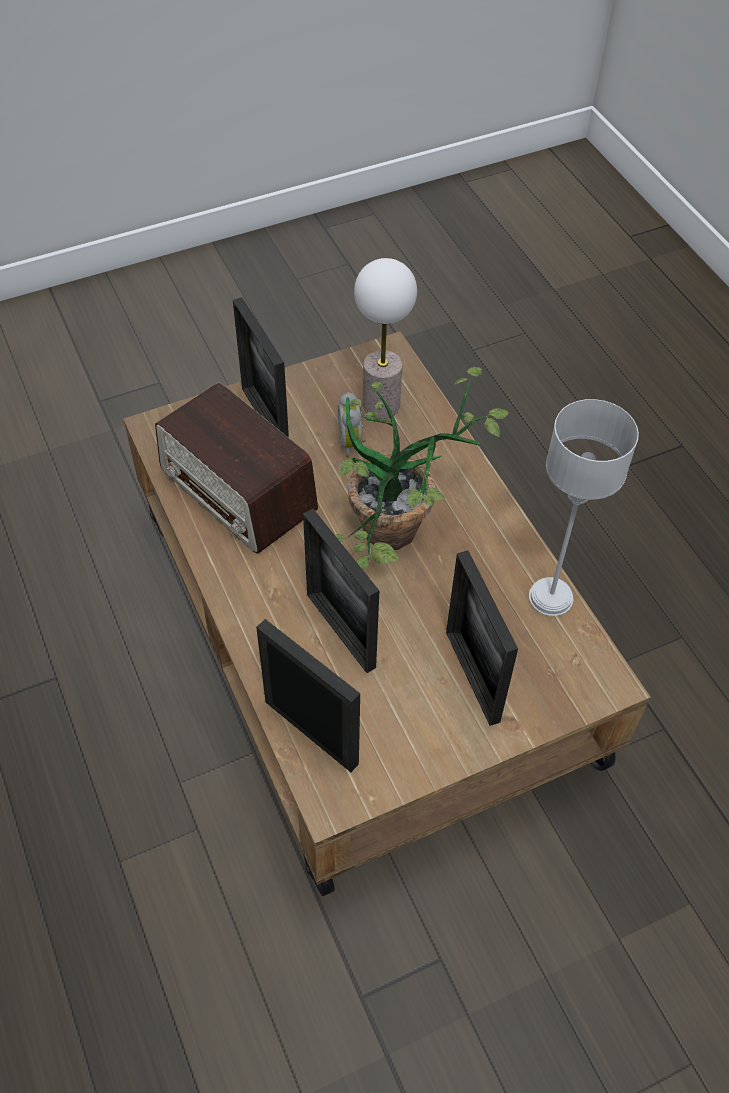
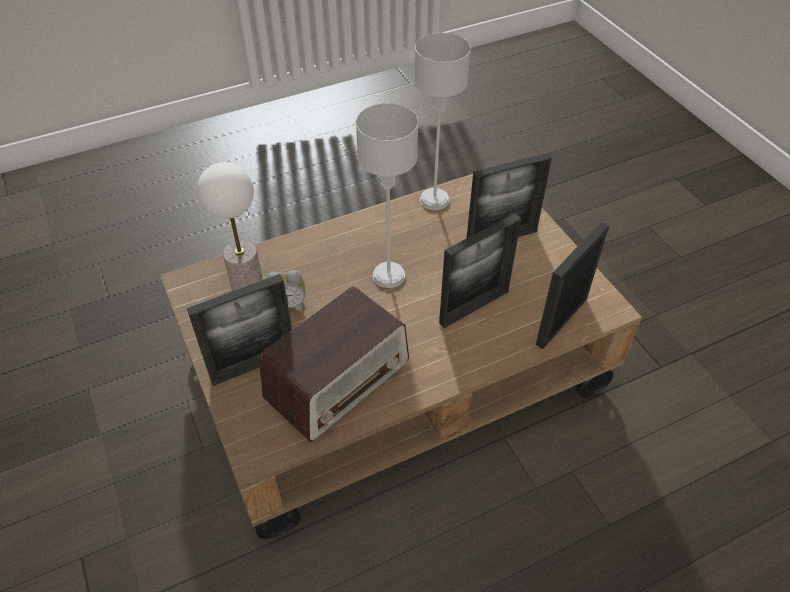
camera: 90 degrees left, 5 degrees down
potted plant [335,367,509,570] -> grey table lamp [356,103,418,288]

